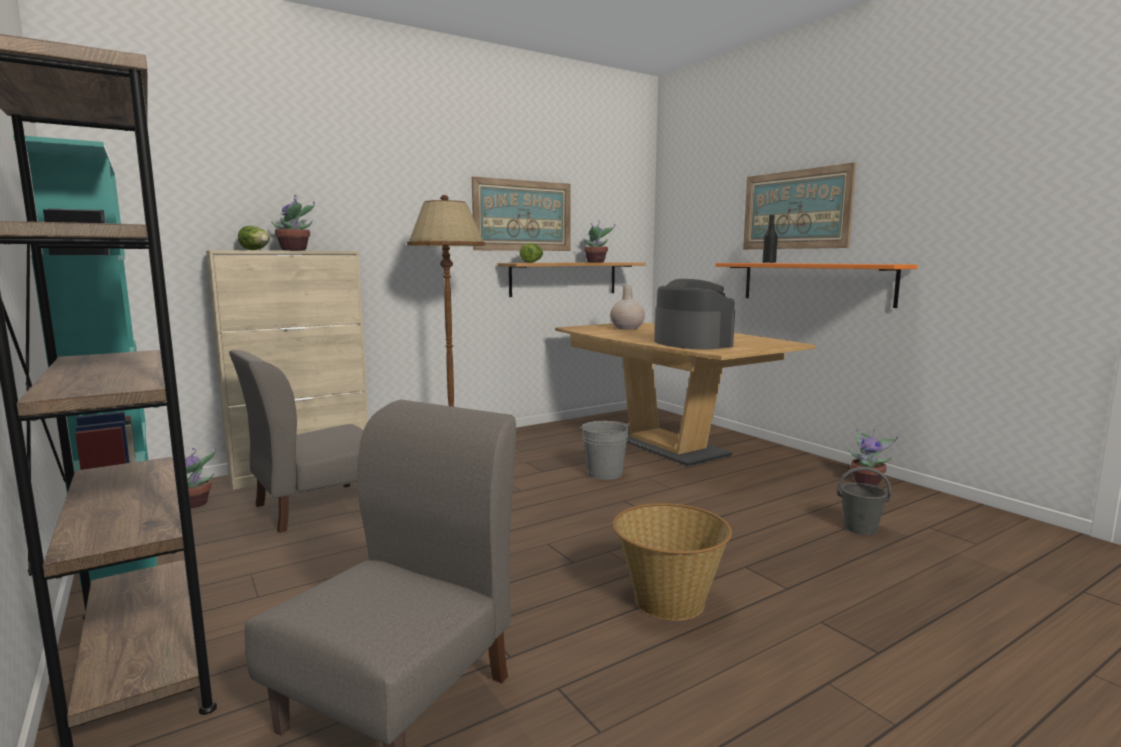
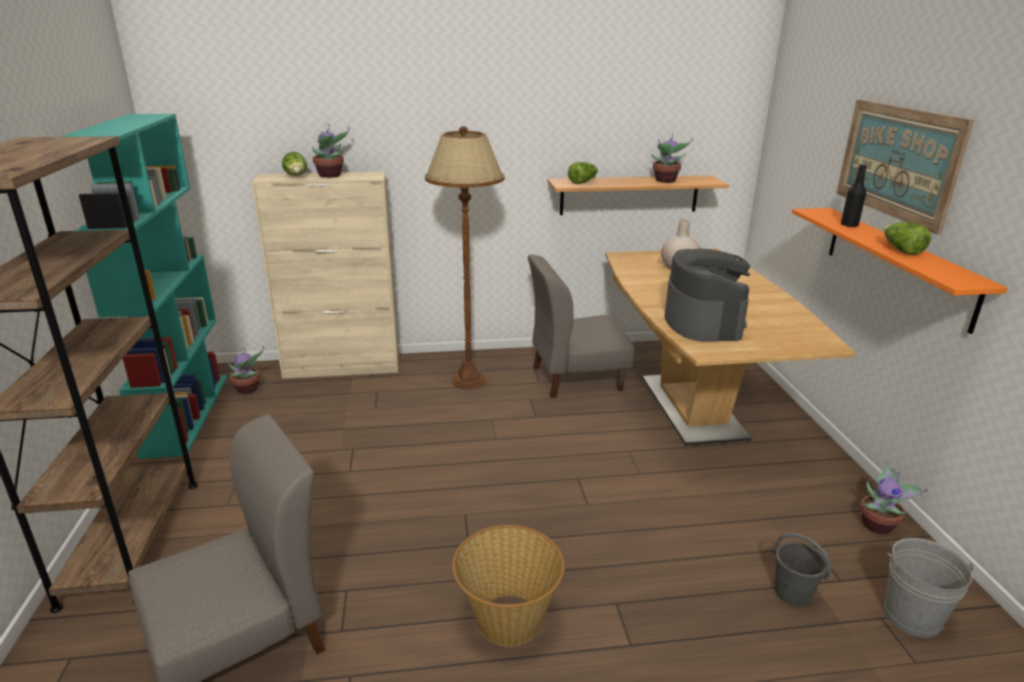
camera: 25 degrees right, 15 degrees up
grey chair [229,350,364,533] -> grey chair moved to [528,255,634,398]
picture [472,177,571,251] -> none
grey bucket [579,421,630,480] -> grey bucket moved to [884,538,975,638]
none -> lettuce [883,222,931,255]

